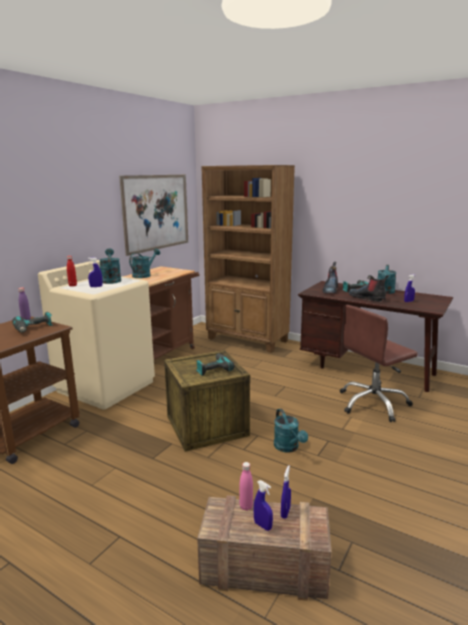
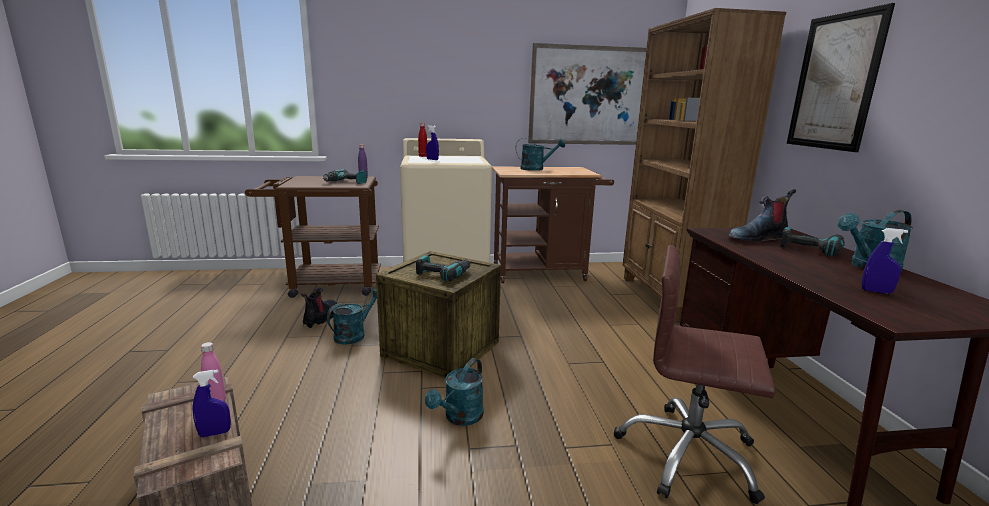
camera: 50 degrees right, 0 degrees up
turquoise watering can [99,248,121,284] -> turquoise watering can moved to [327,289,377,345]
blue spray bottle [253,480,273,531] -> none
boot [349,275,389,302] -> boot moved to [301,287,337,328]
none -> picture [786,3,895,152]

